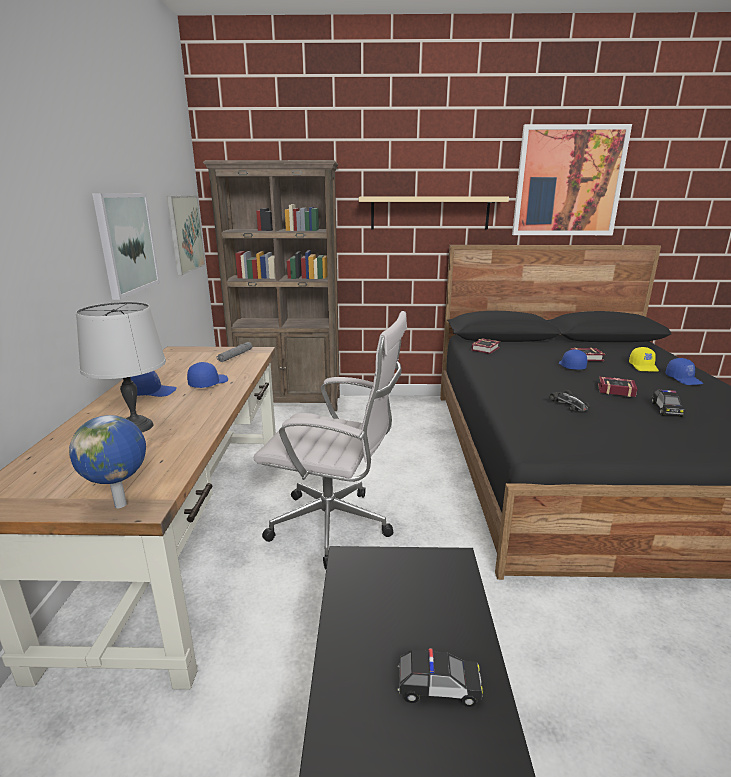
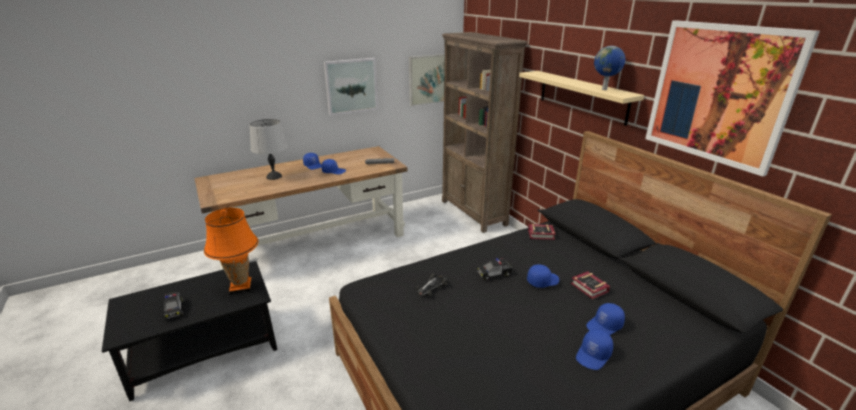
camera: 60 degrees right, 5 degrees up
globe [69,415,146,508] -> globe moved to [594,46,625,90]
white office chair [254,311,407,569] -> none
book [598,376,637,397] -> none
yellow cap [629,347,659,371] -> blue cap [586,303,625,335]
toy car [651,388,684,417] -> toy car moved to [477,258,513,281]
none -> orange table lamp [204,208,258,295]

